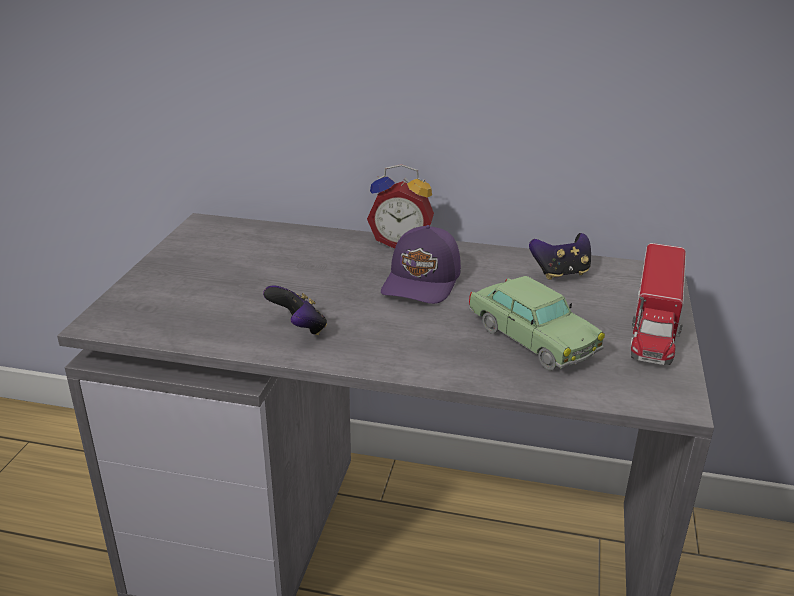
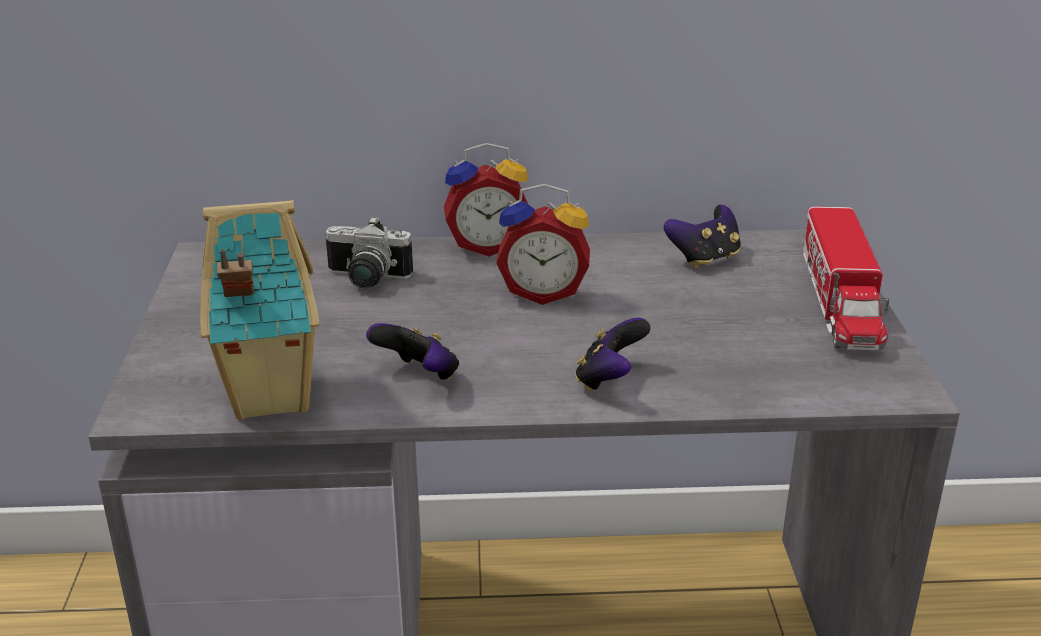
camera: 15 degrees left, 0 degrees up
purple cap [381,225,461,304] -> alarm clock [496,184,590,305]
toy car [469,276,605,370] -> none
none -> toy house [200,200,319,420]
none -> camera [326,216,413,288]
none -> game controller [575,318,651,392]

